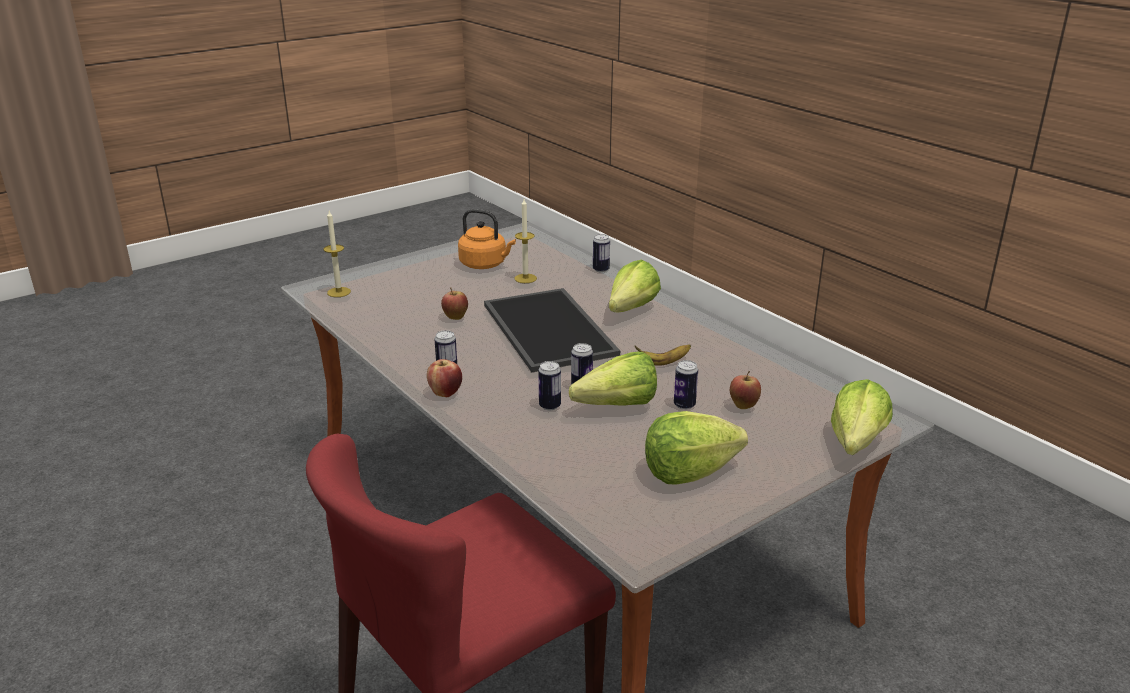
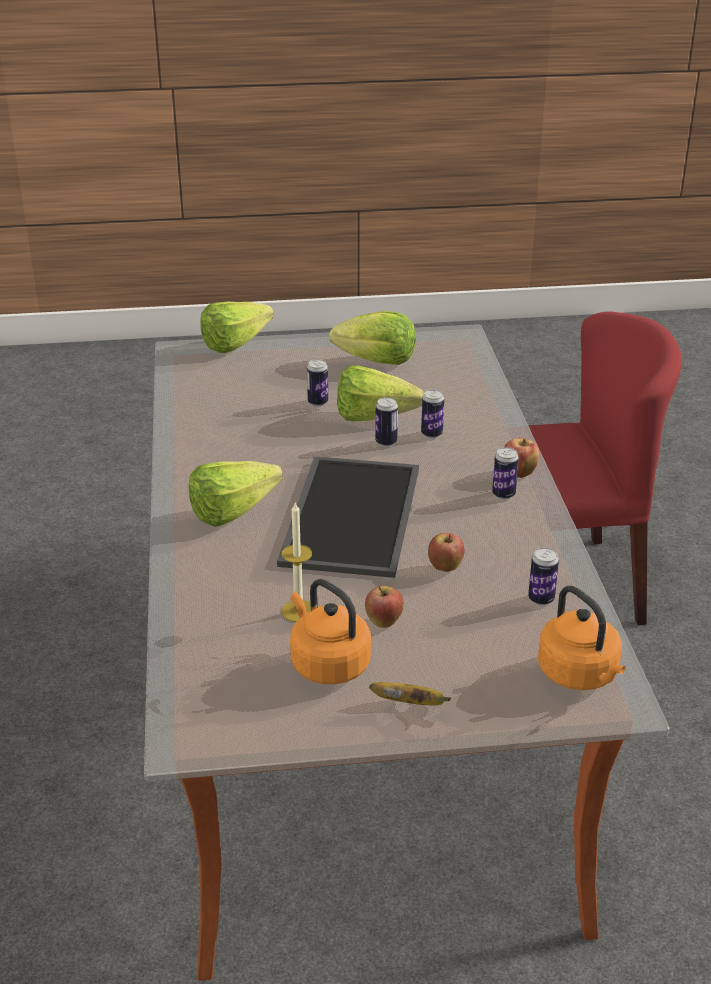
camera: 150 degrees left, 5 degrees up
candle [323,211,351,297] -> orange kettle [538,586,626,690]
can [593,234,610,273] -> can moved to [528,548,559,605]
banana [635,344,691,366] -> banana moved to [370,682,451,706]
apple [730,371,761,409] -> apple moved to [365,585,404,628]

